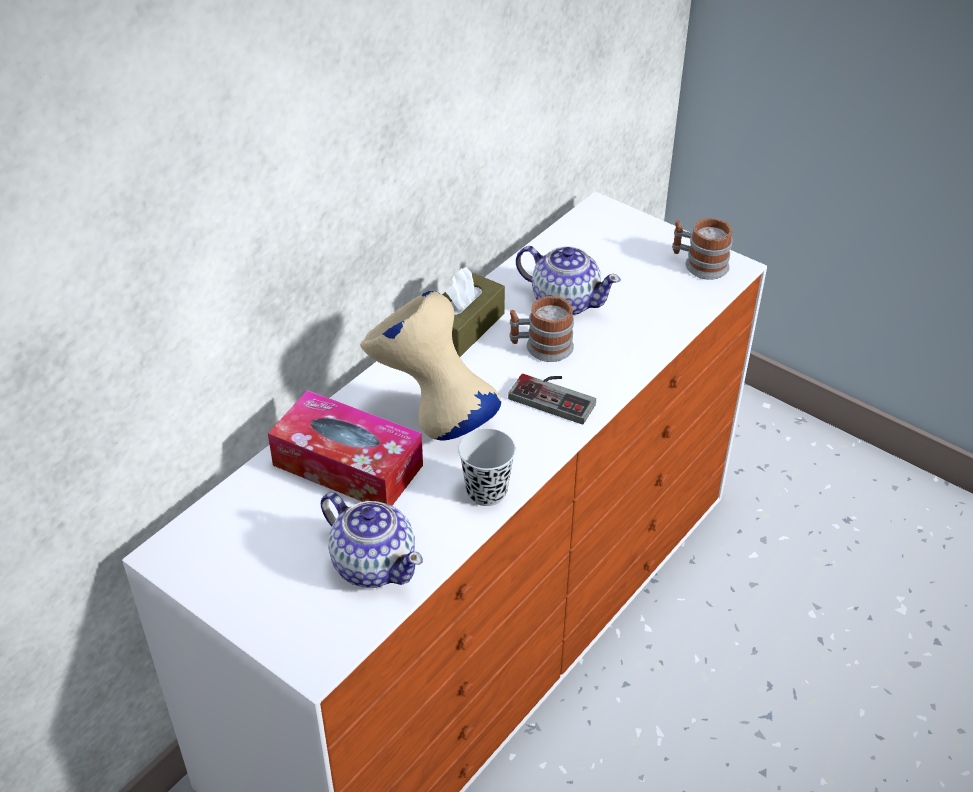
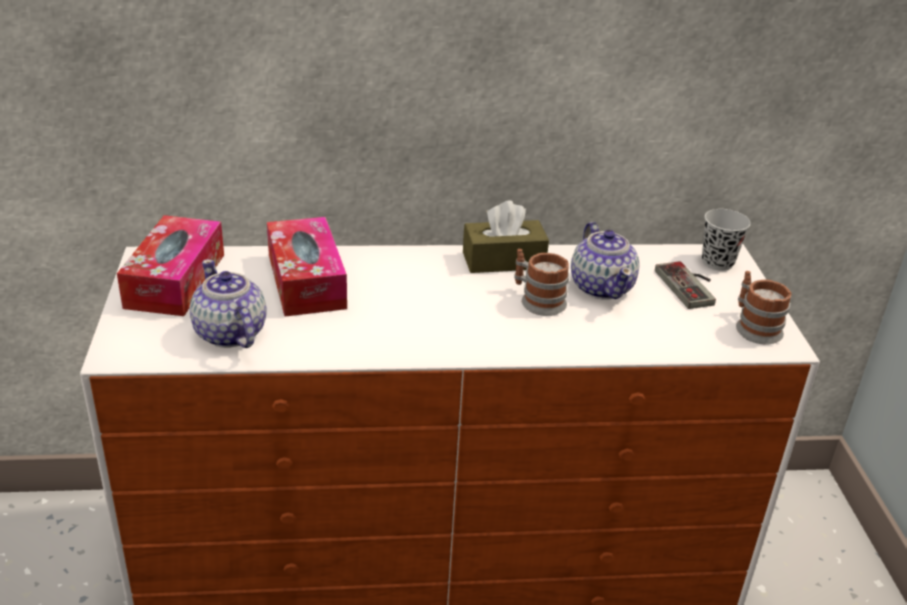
camera: 45 degrees right, 10 degrees down
teapot [321,492,423,588] -> teapot turned 150 degrees clockwise [190,259,267,348]
beige vase [360,291,501,441] -> none
black cup [458,428,516,506] -> black cup moved to [702,209,751,271]
game controller [508,374,596,424] -> game controller moved to [655,261,716,309]
none -> tissue box [117,215,224,316]

